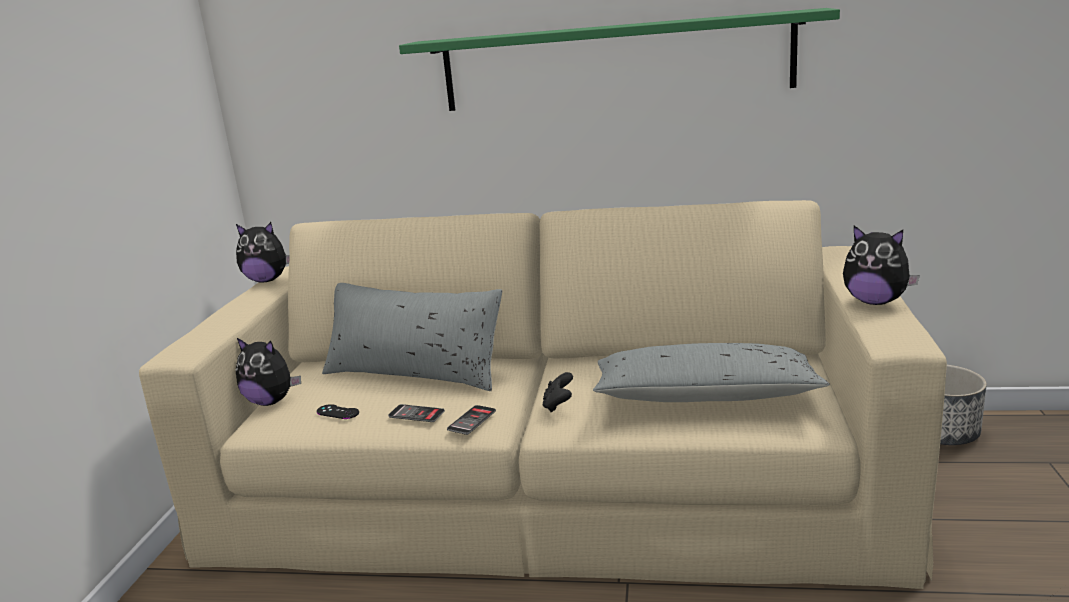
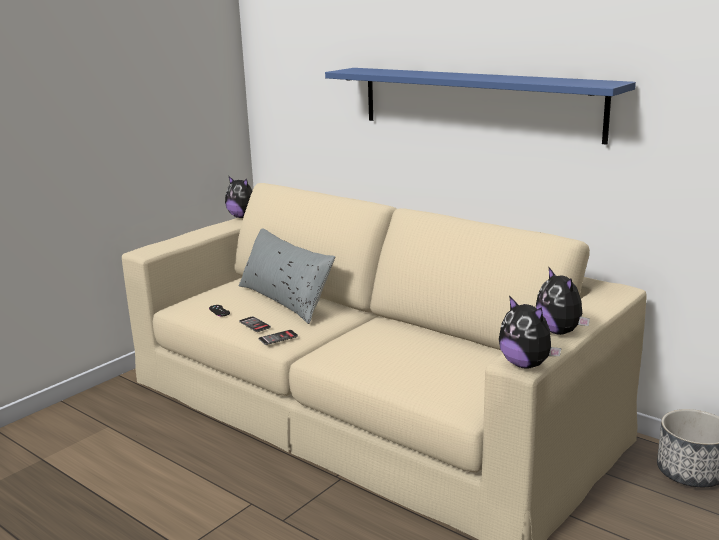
camera: 30 degrees right, 0 degrees up
plush toy [235,338,301,406] -> plush toy moved to [499,296,561,369]
green shelf [399,8,840,111] -> blue shelf [325,68,636,145]
black game controller [543,372,573,412] -> none
grey pillow [593,343,830,402] -> none

